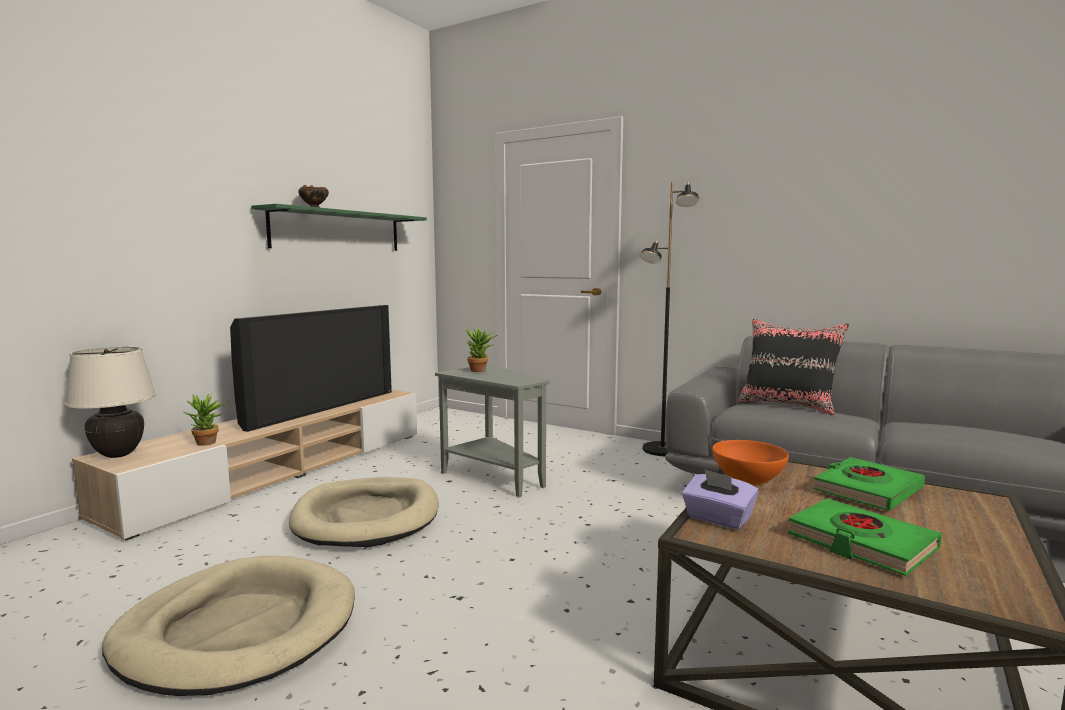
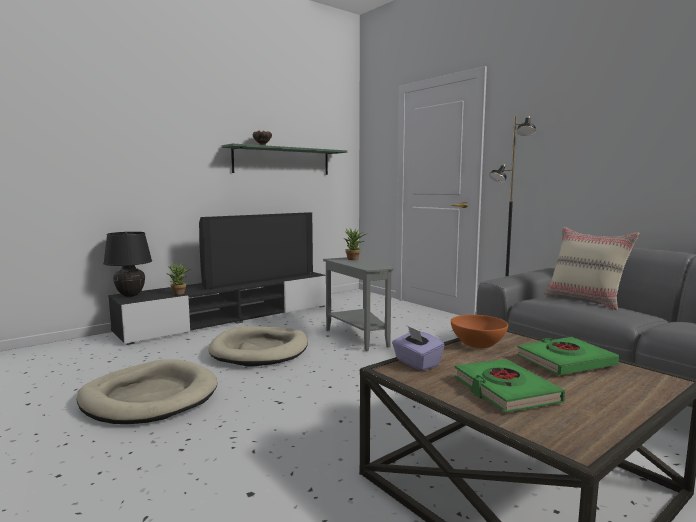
camera: 20 degrees right, 0 degrees up
beige table lamp [64,347,156,458] -> black table lamp [103,232,152,297]
beige tv stand [72,390,417,540] -> black tv stand [108,272,326,345]
black pillow [738,319,849,415] -> beige pillow [544,227,639,310]

